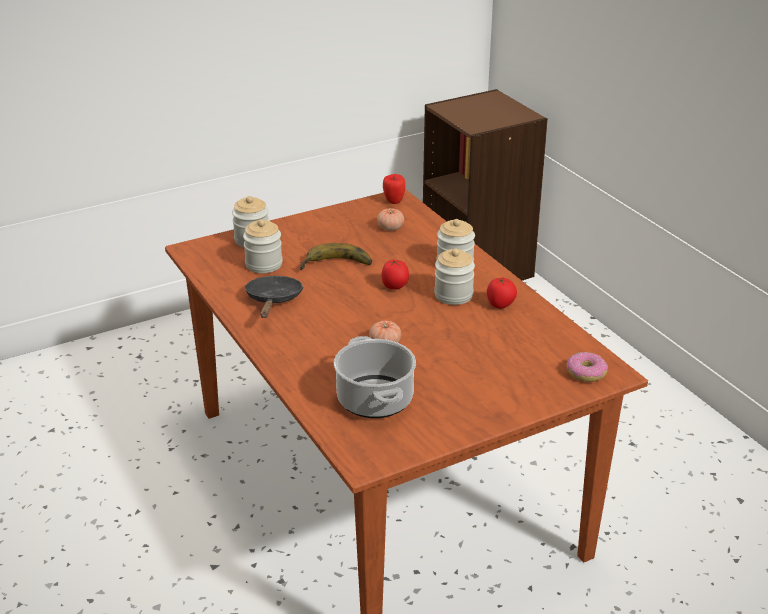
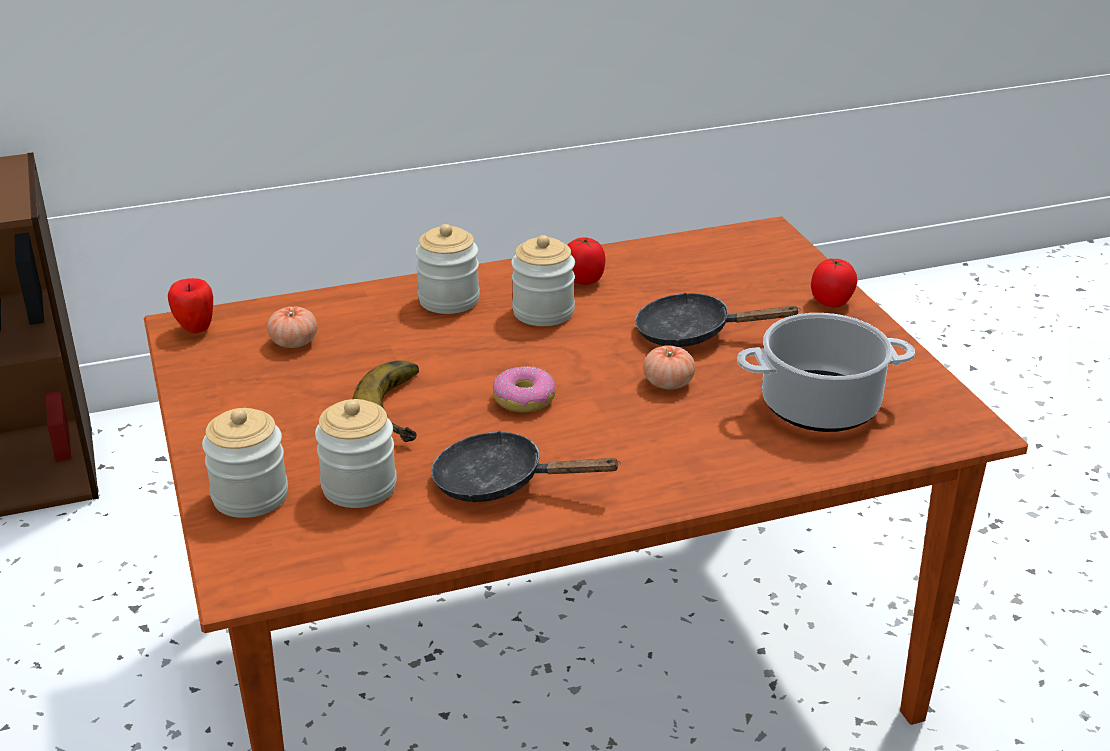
camera: 80 degrees left, 0 degrees up
tomato [381,259,409,290] -> tomato moved to [811,259,857,307]
donut [567,352,608,382] -> donut moved to [493,366,556,412]
none -> black frying pan [635,293,801,347]

